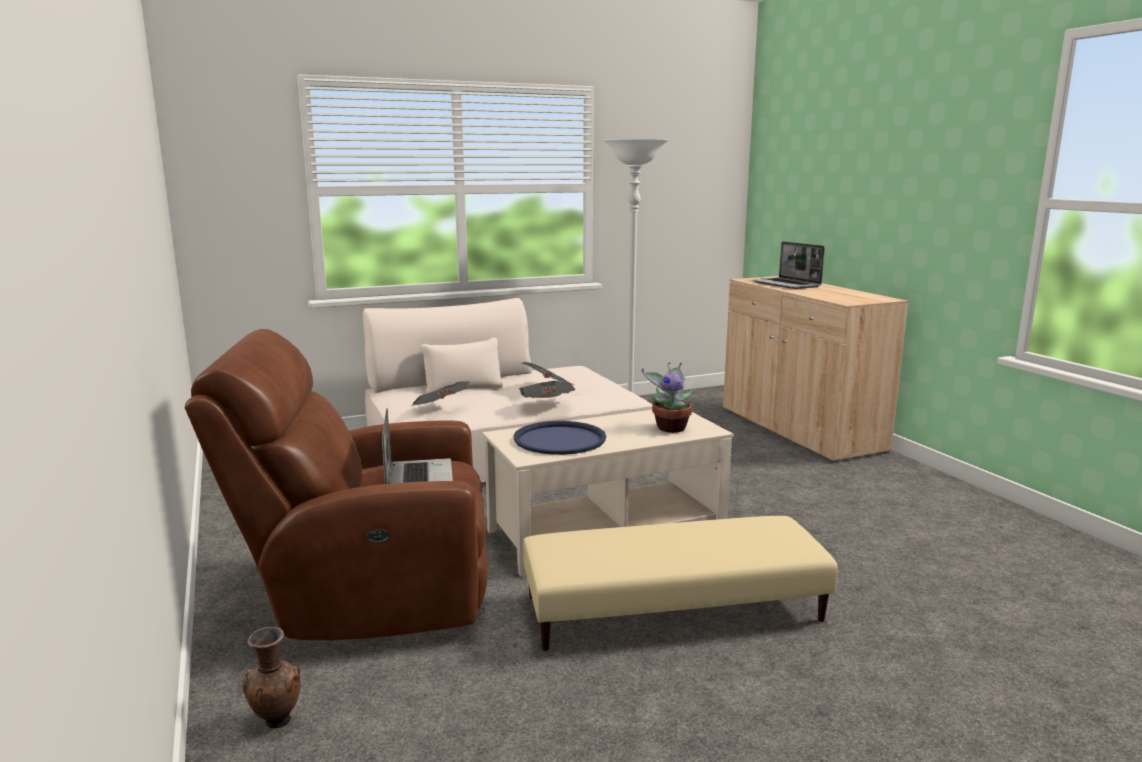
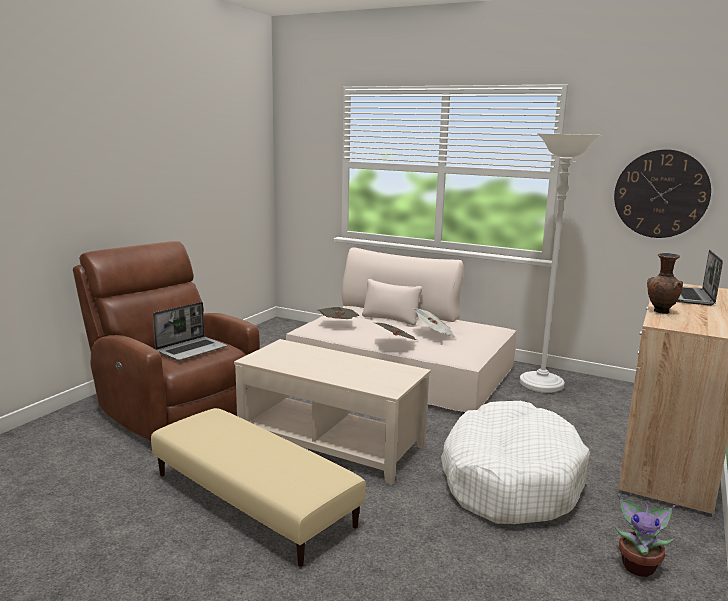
camera: 50 degrees right, 0 degrees up
brown vase [242,627,301,728] -> brown vase moved to [647,253,683,314]
blue tray [513,421,606,455] -> none
potted plant [642,362,693,433] -> potted plant moved to [614,495,675,577]
none -> white dog bed [441,401,590,524]
none -> wall clock [614,149,711,238]

